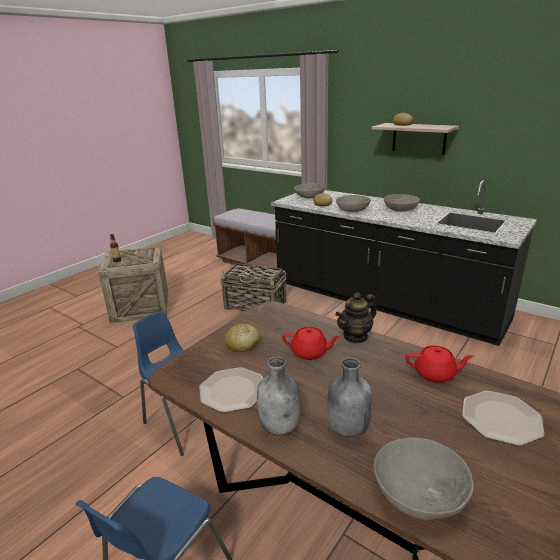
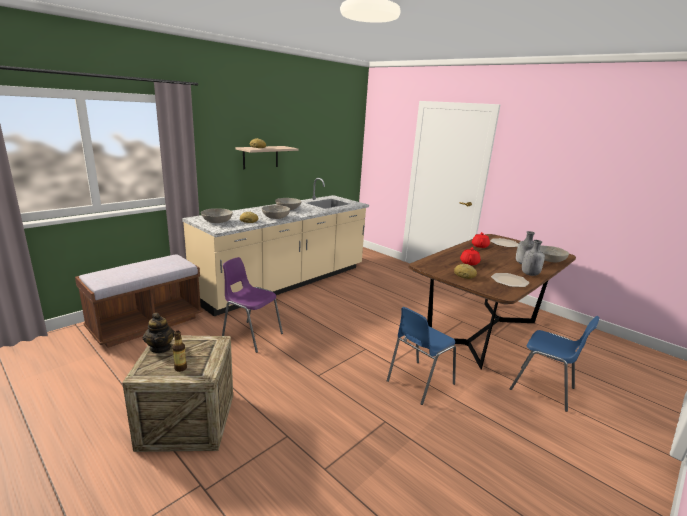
camera: 85 degrees left, 5 degrees down
basket [220,263,287,311] -> purple chair [222,257,283,353]
black counter [271,180,537,346] -> beige counter [182,178,369,316]
teapot [335,292,376,344] -> teapot moved to [143,313,175,353]

